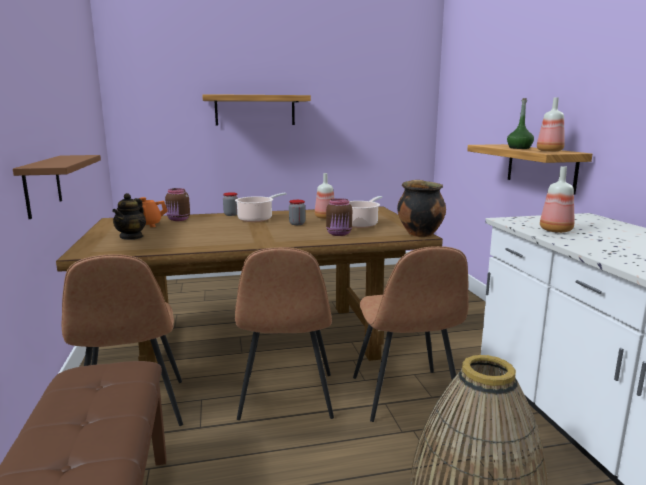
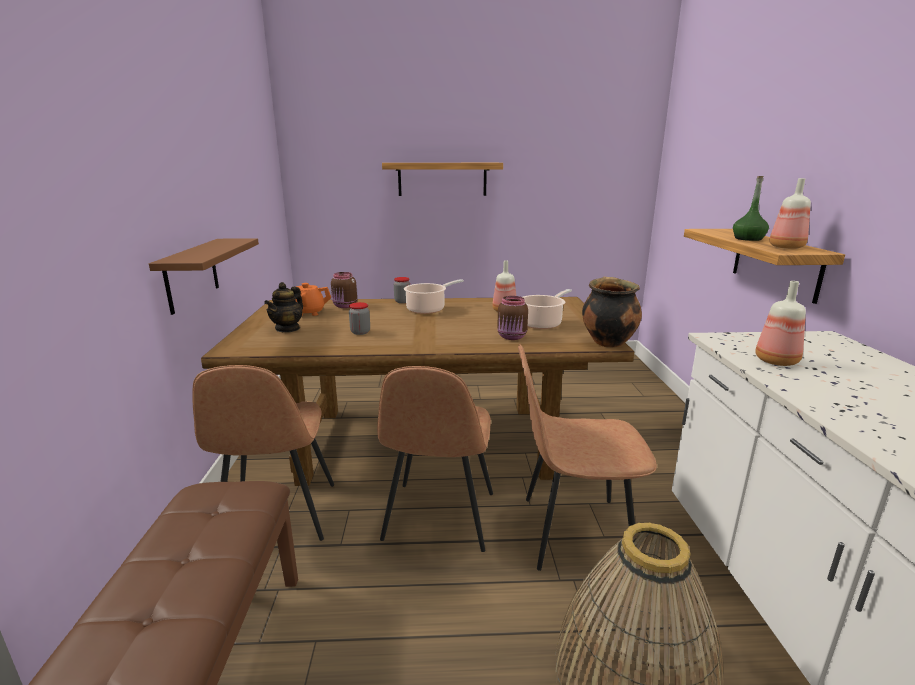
camera: 10 degrees right, 5 degrees up
jar [289,200,305,225] -> jar moved to [349,302,370,335]
brown chair [353,246,469,422] -> brown chair turned 90 degrees clockwise [518,344,657,571]

